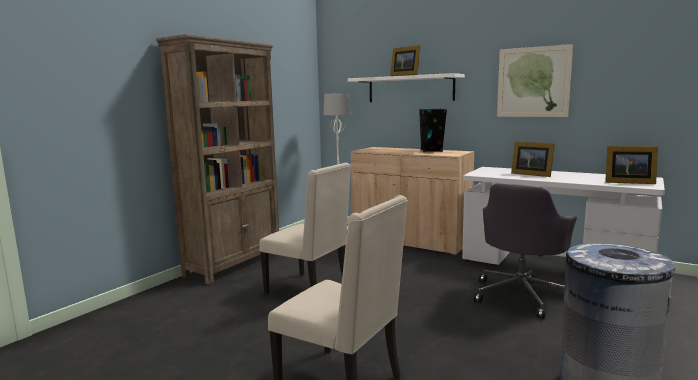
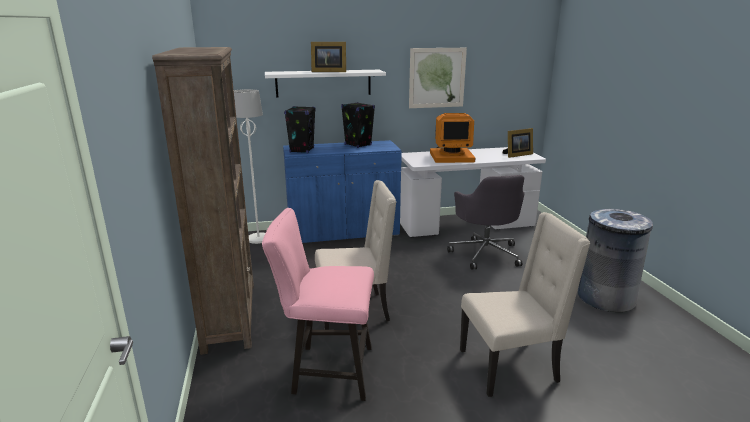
camera: 45 degrees left, 10 degrees up
beige cabinet [351,147,475,256] -> blue cabinet [283,140,402,243]
picture frame [511,141,555,177] -> monitor [430,113,476,163]
none -> pink chair [262,208,374,401]
none -> black speaker [284,106,316,153]

